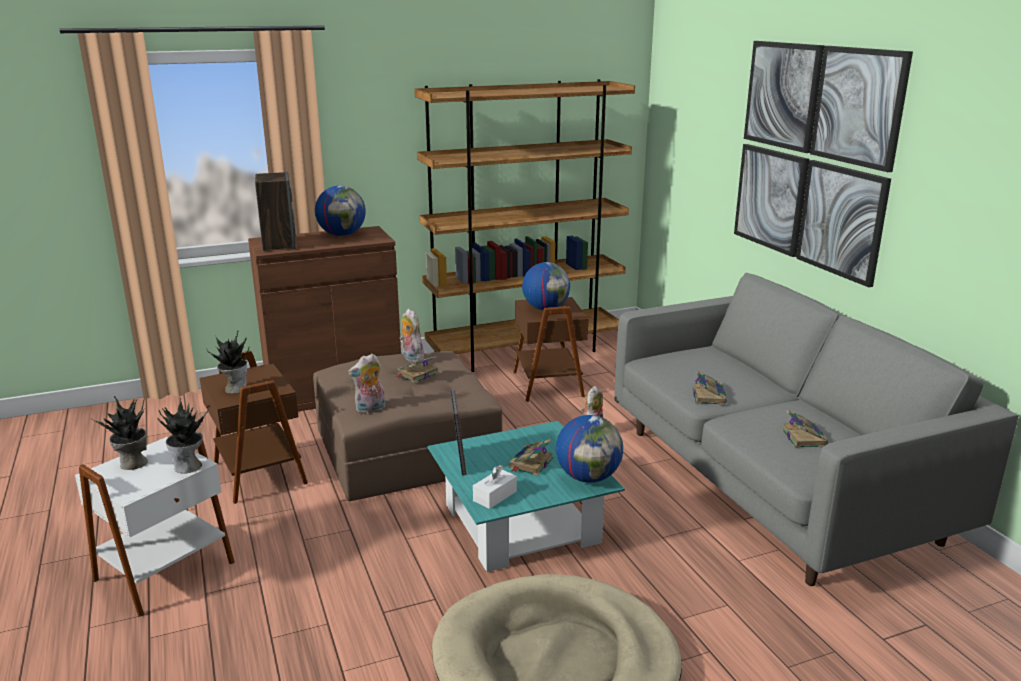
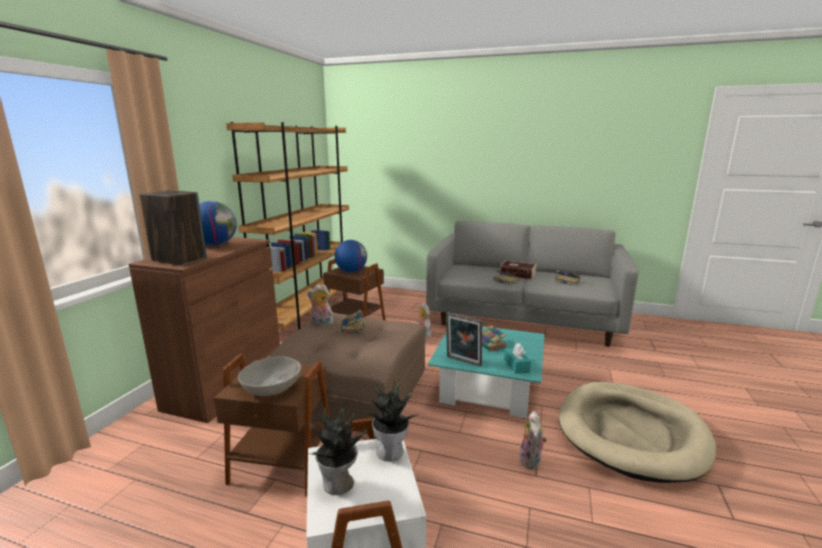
camera: 50 degrees left, 5 degrees down
potted plant [207,330,249,394] -> grey bowl [238,356,301,396]
plush toy [348,354,385,414] -> plush toy moved to [520,411,547,469]
white tissue box [473,465,517,509] -> turquoise tissue box [504,343,531,374]
globe [556,415,623,483] -> none
picture [734,41,913,287] -> none
none -> book [500,261,537,280]

